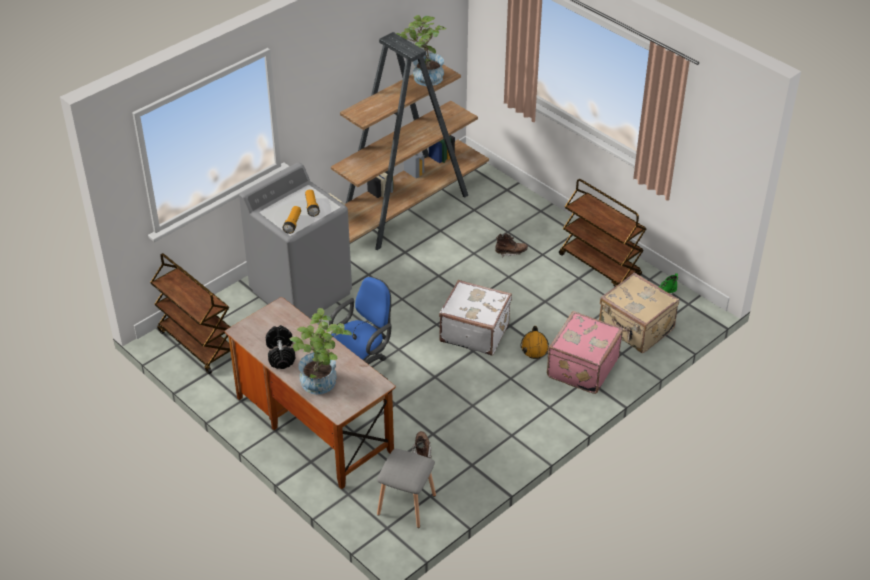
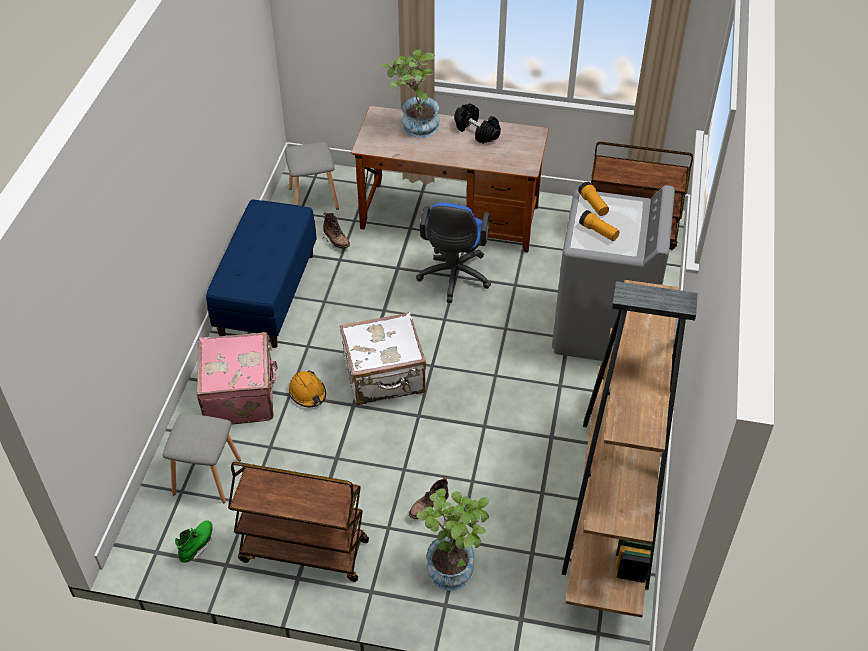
camera: 145 degrees right, 5 degrees up
potted plant [396,15,446,86] -> potted plant moved to [416,489,489,591]
beige suitcase [599,272,679,353] -> grey stool [163,413,241,503]
none -> blue bench [206,200,317,348]

